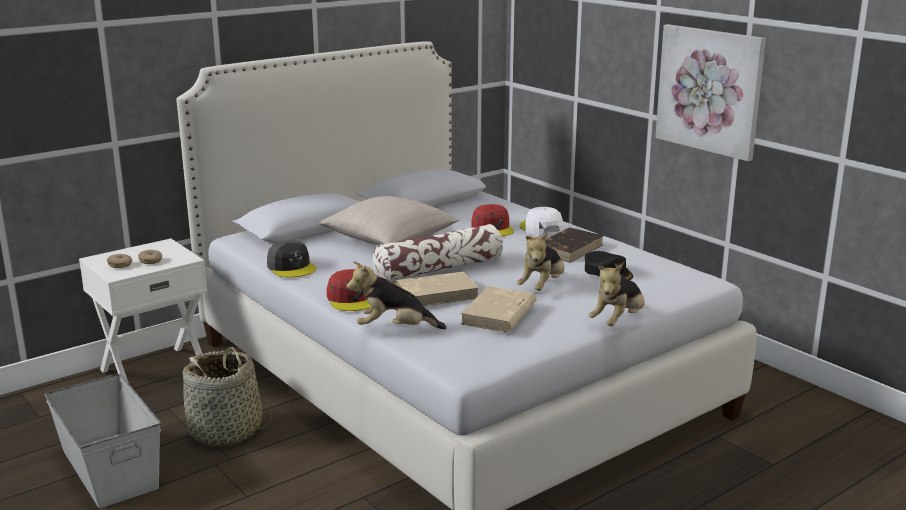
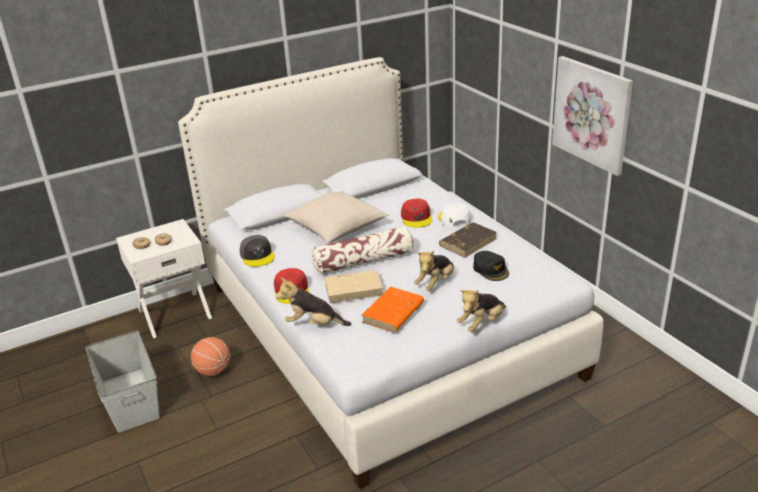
camera: 10 degrees right, 10 degrees up
basket [183,347,272,447] -> basketball [191,337,230,376]
beige book [461,286,537,332] -> orange book [362,286,424,333]

